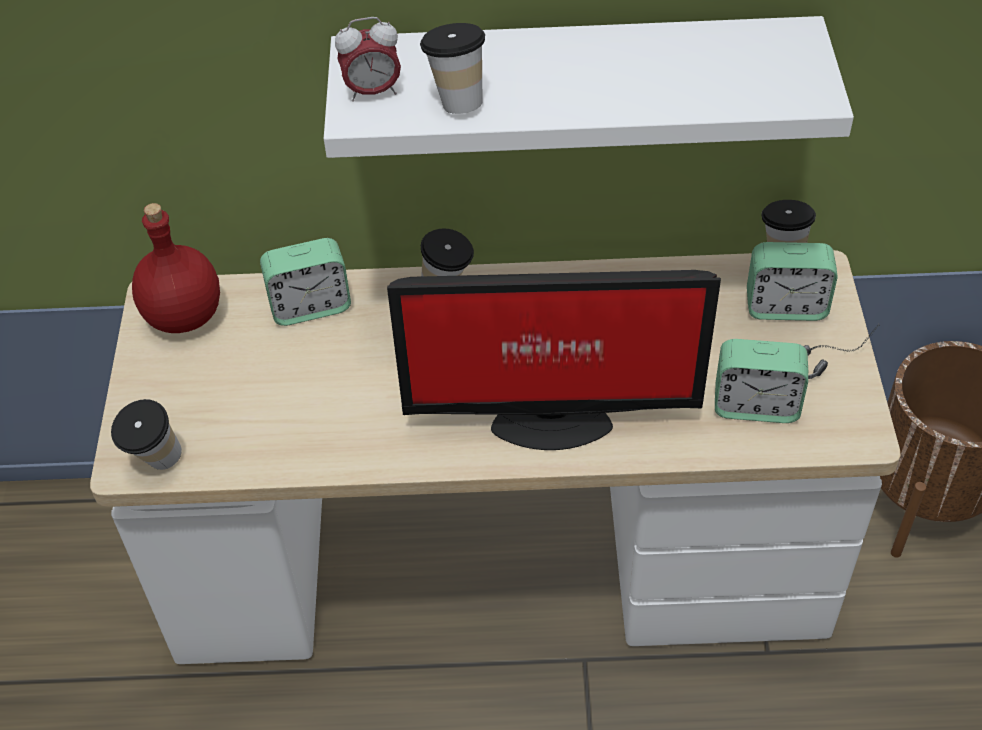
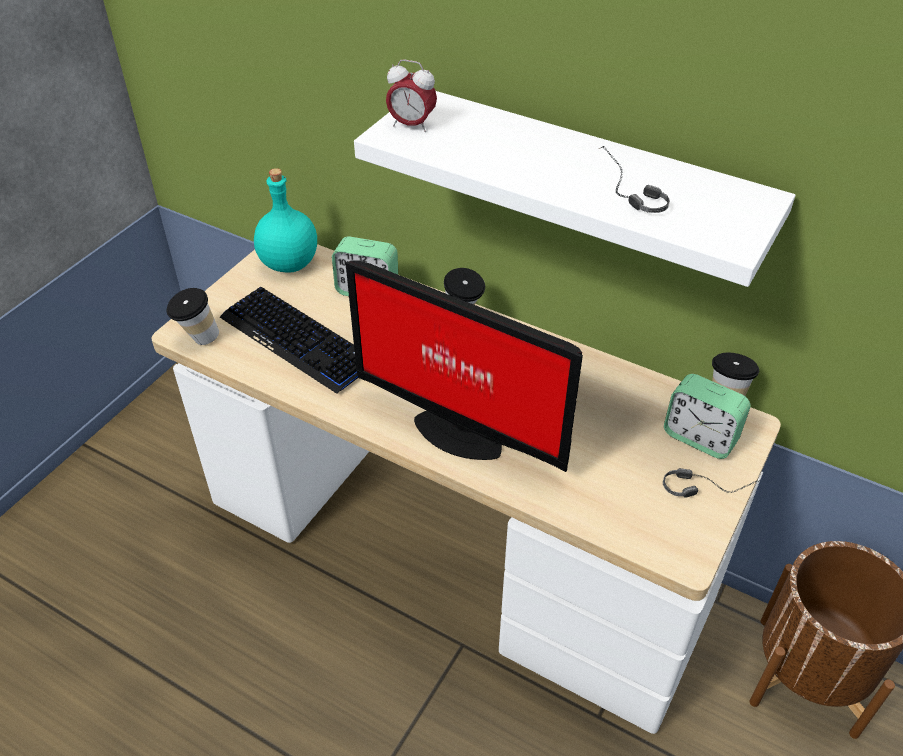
camera: 30 degrees right, 5 degrees down
red bottle [132,203,220,333] -> turquoise bottle [254,168,317,273]
cup [420,23,485,114] -> none
alarm clock [715,339,808,423] -> none
none -> keyboard [220,287,358,394]
none -> headphones [599,146,670,213]

